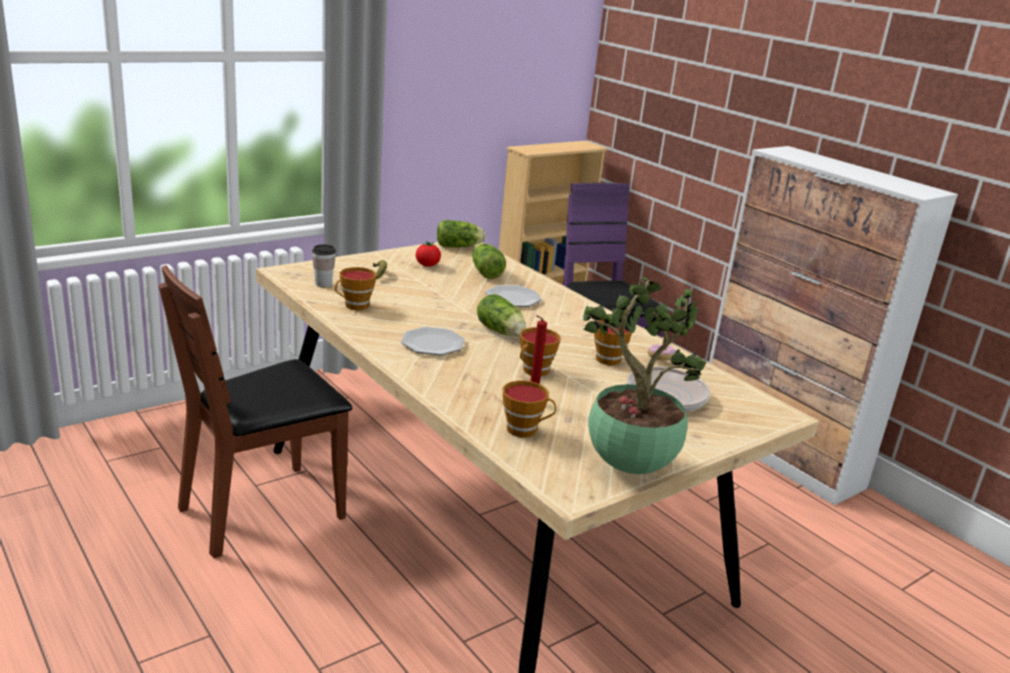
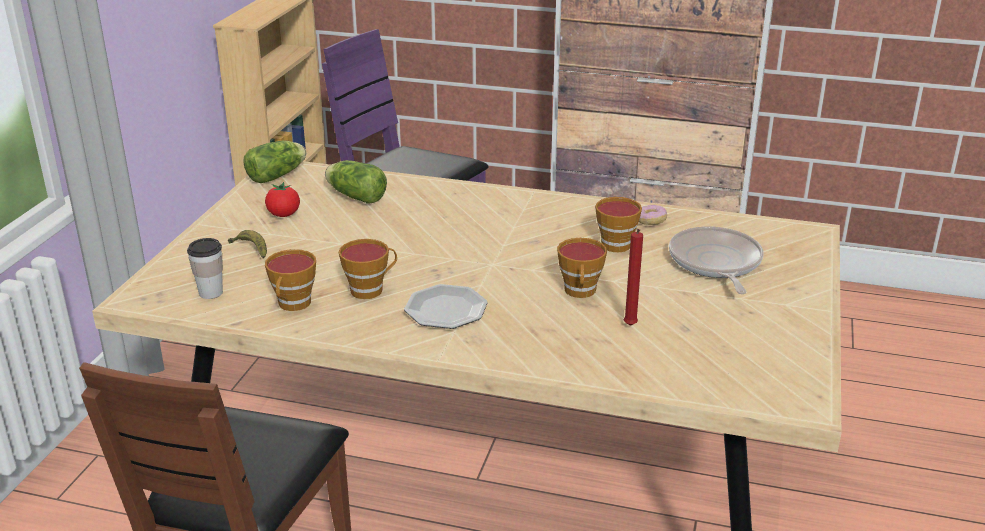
camera: 35 degrees left, 5 degrees up
lettuce [477,294,526,336] -> none
plate [485,285,541,307] -> none
cup [503,381,556,437] -> cup moved to [339,239,397,299]
potted plant [583,277,706,474] -> none

